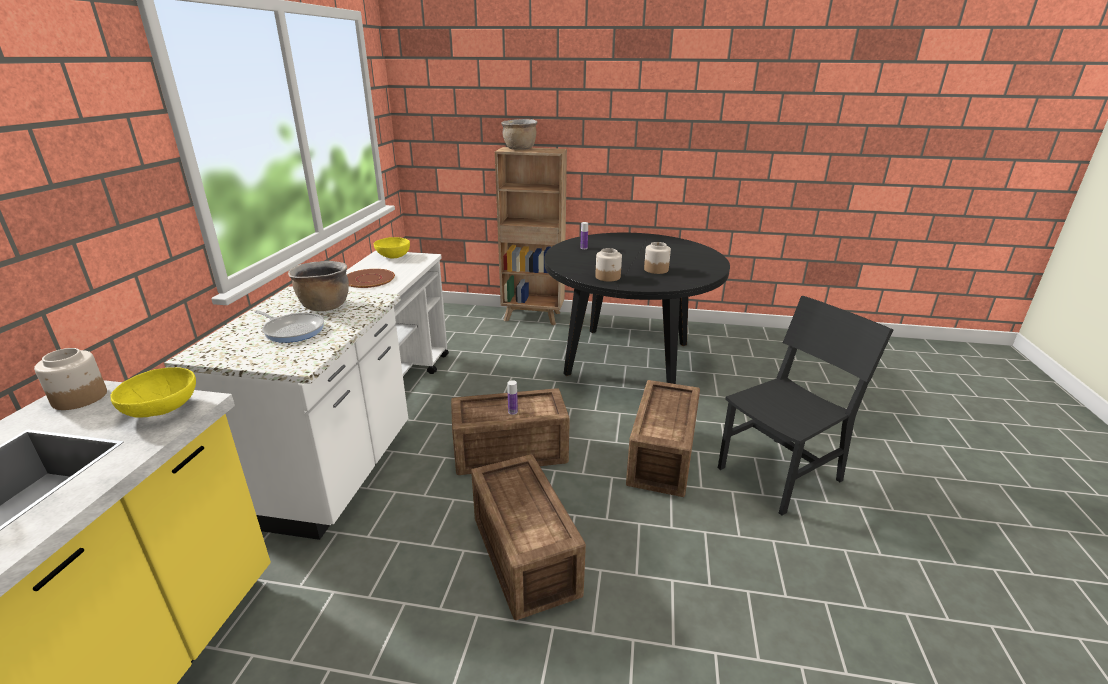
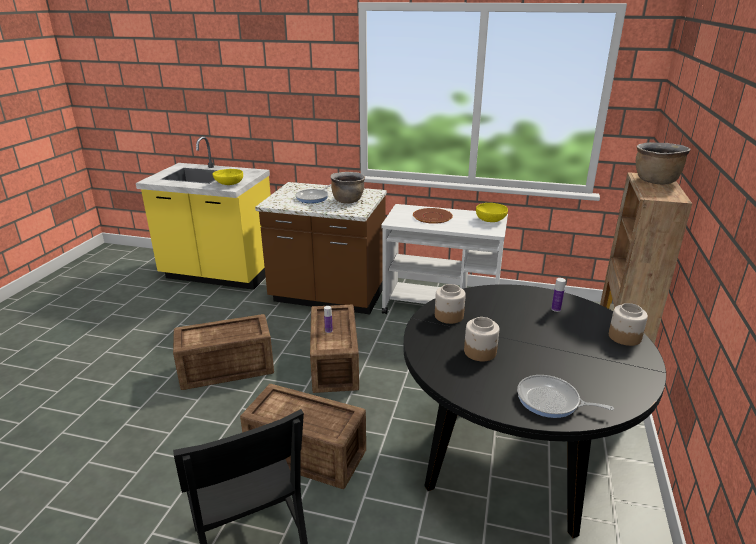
camera: 95 degrees right, 0 degrees up
jar [34,348,107,410] -> jar moved to [609,303,648,346]
white counter [164,286,408,540] -> brown counter [255,182,387,314]
none -> frying pan [517,375,614,418]

